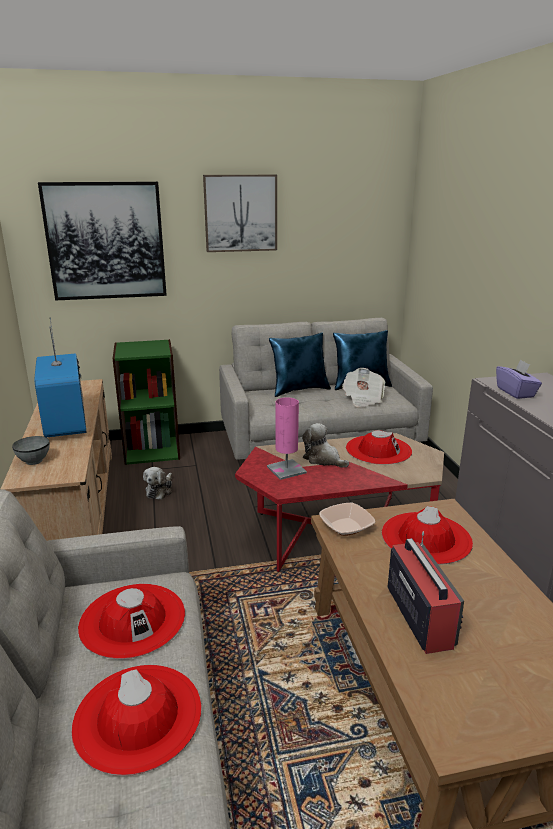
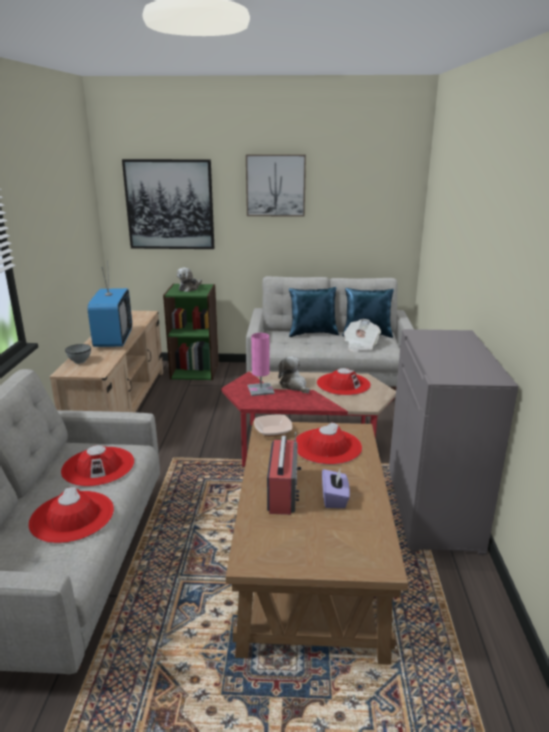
camera: 15 degrees right, 0 degrees up
plush toy [143,467,172,500] -> plush toy moved to [177,267,202,292]
purple tissue box [496,359,542,399] -> purple tissue box moved to [322,469,350,508]

